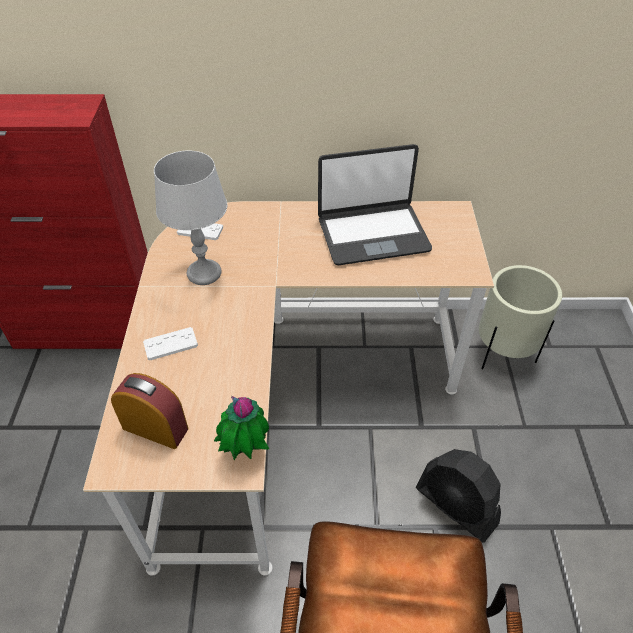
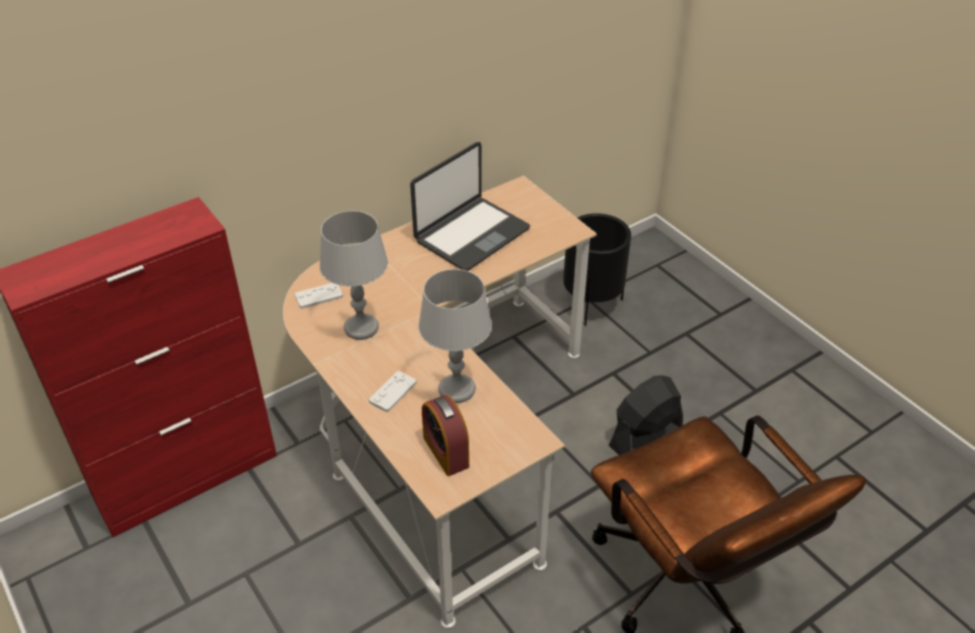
camera: 35 degrees left, 5 degrees down
alarm clock [111,373,188,449] -> alarm clock turned 105 degrees counterclockwise [422,395,469,476]
potted plant [214,396,269,461] -> none
black fan [416,449,501,543] -> black fan turned 135 degrees clockwise [609,375,683,455]
beige planter [479,265,562,370] -> black planter [563,213,631,326]
none -> grey table lamp [418,269,492,403]

